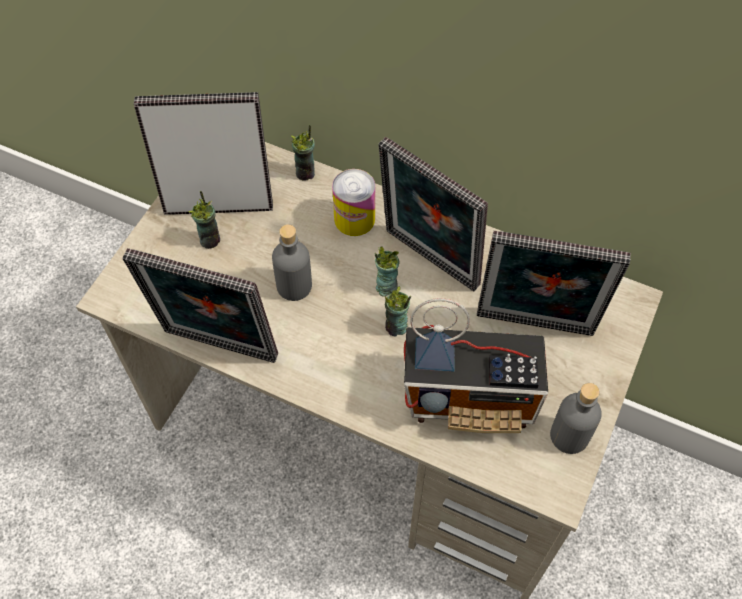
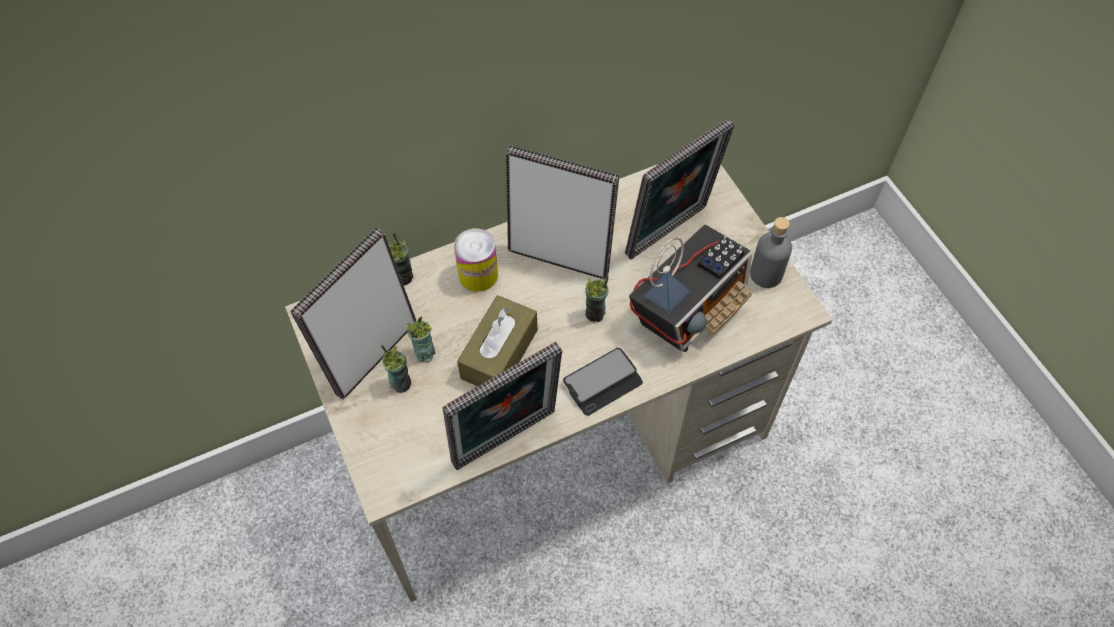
camera: 50 degrees left, 0 degrees up
grey bottle [272,225,312,301] -> brown tissue box [457,295,538,386]
cup [374,246,400,297] -> cup moved to [406,316,436,362]
picture frame [378,137,488,291] -> picture frame turned 150 degrees counterclockwise [506,145,619,280]
none -> phone [563,348,643,416]

